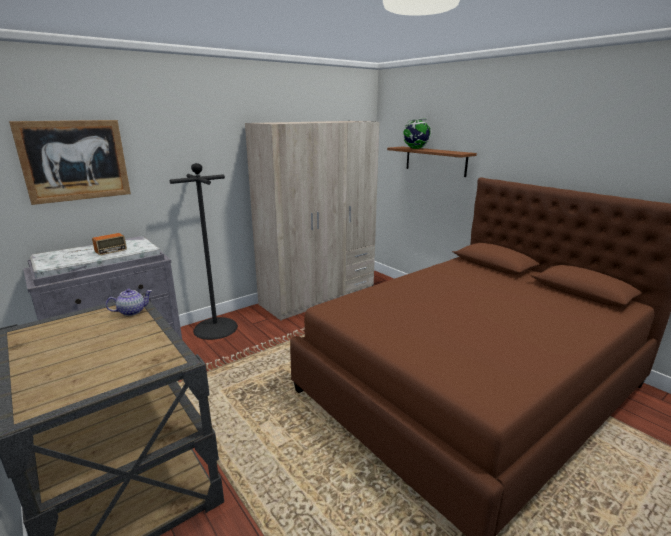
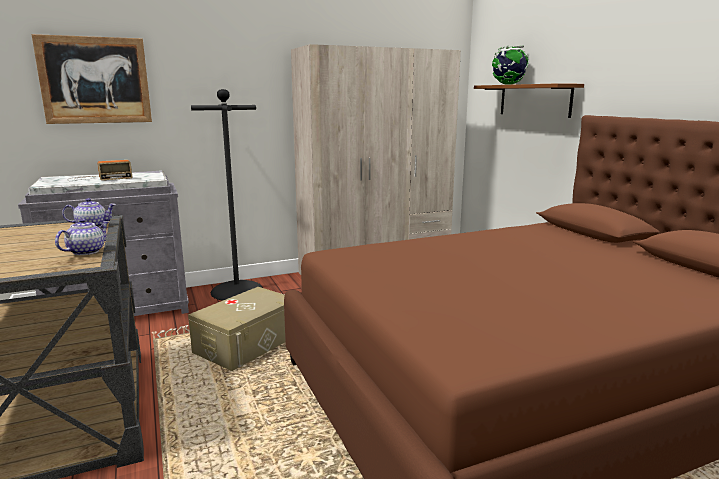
camera: 15 degrees right, 5 degrees down
none -> teapot [55,219,109,255]
none -> beige storage box [188,287,286,371]

